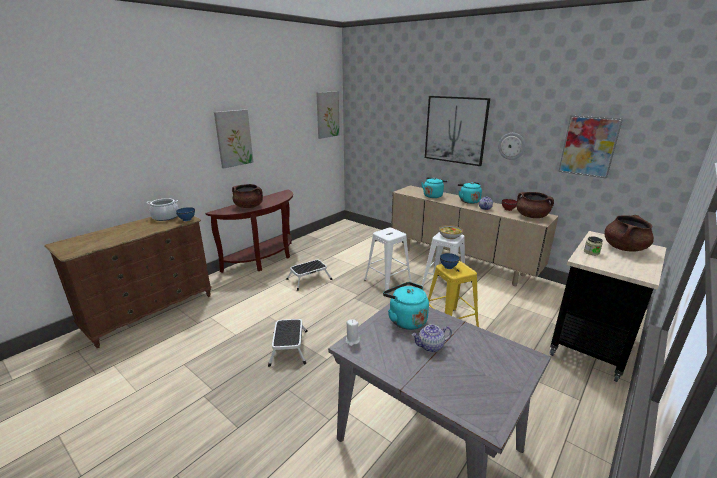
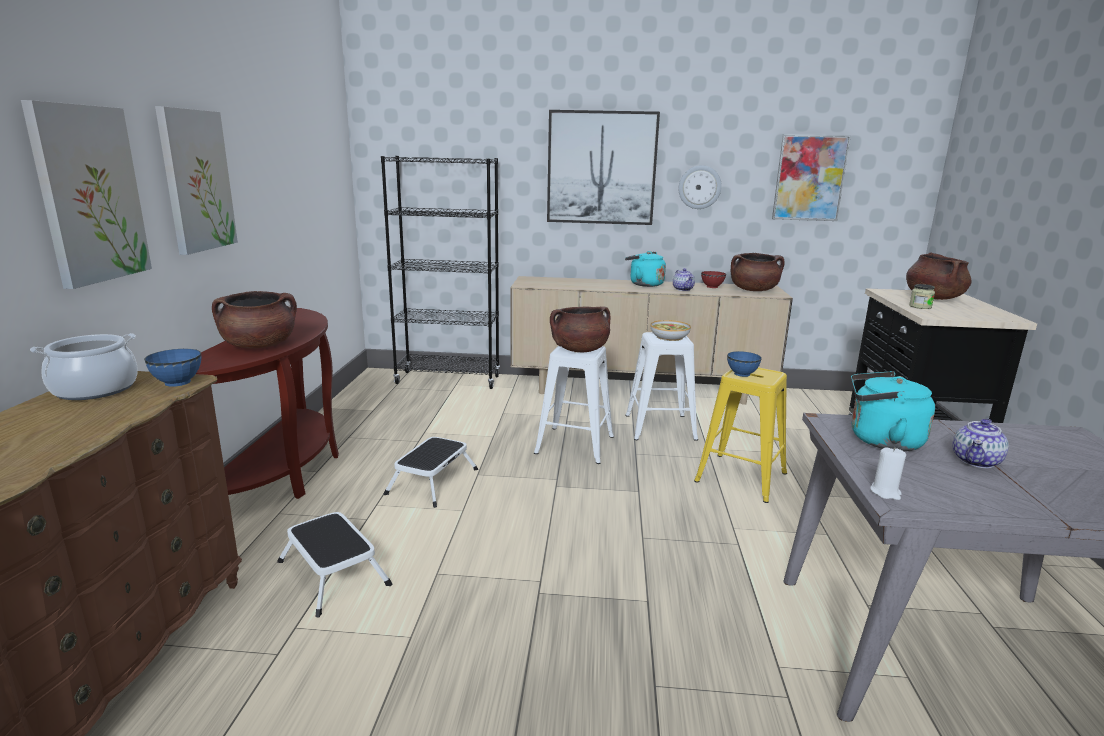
camera: 35 degrees left, 5 degrees down
black step ladder [268,319,308,367] -> black step ladder moved to [277,512,392,617]
picture [316,91,340,139] -> picture moved to [21,100,152,289]
turquoise kettle [421,177,447,198] -> none
none -> black bookcase [381,156,500,389]
none -> brown cooking pot [550,306,611,352]

